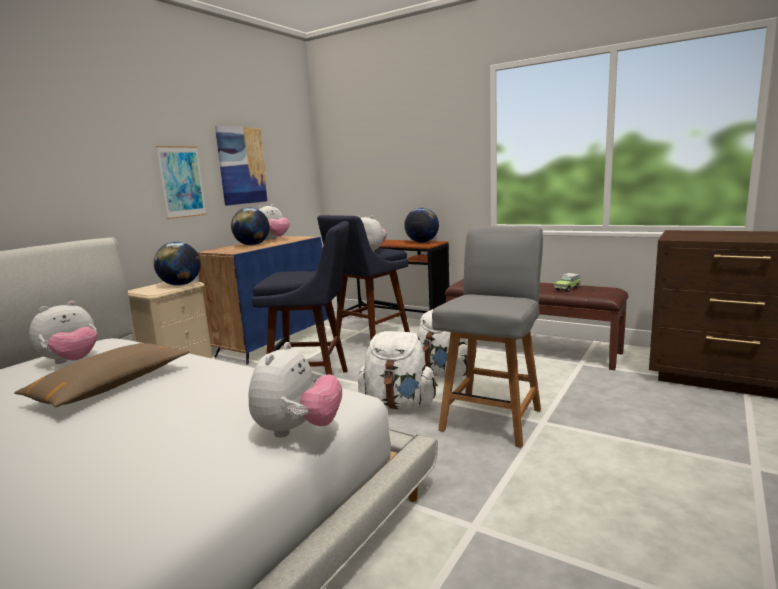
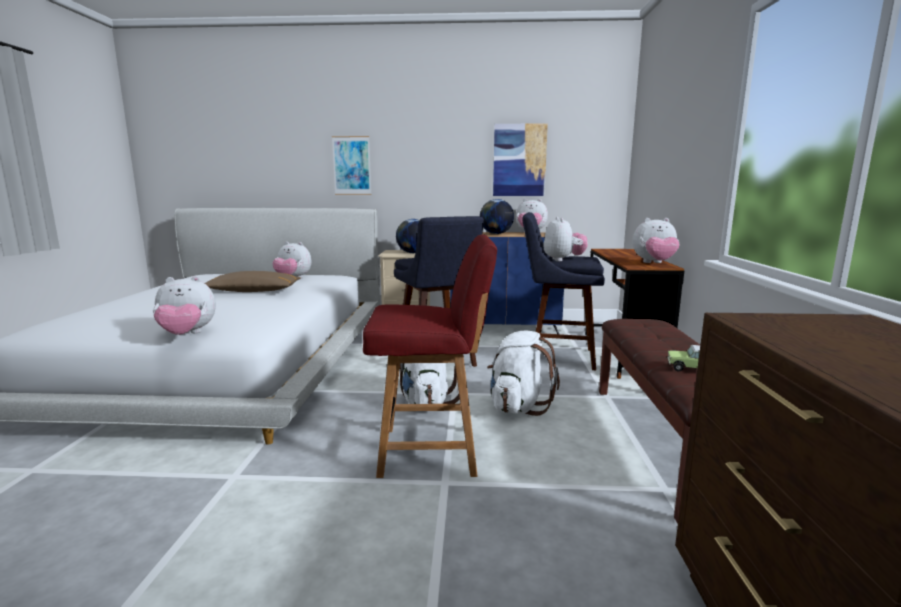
camera: 60 degrees right, 0 degrees up
picture [156,146,207,219] -> picture moved to [332,136,372,195]
globe [404,208,439,243] -> plush toy [633,218,680,263]
grey chair [432,226,543,448] -> red chair [363,234,497,478]

